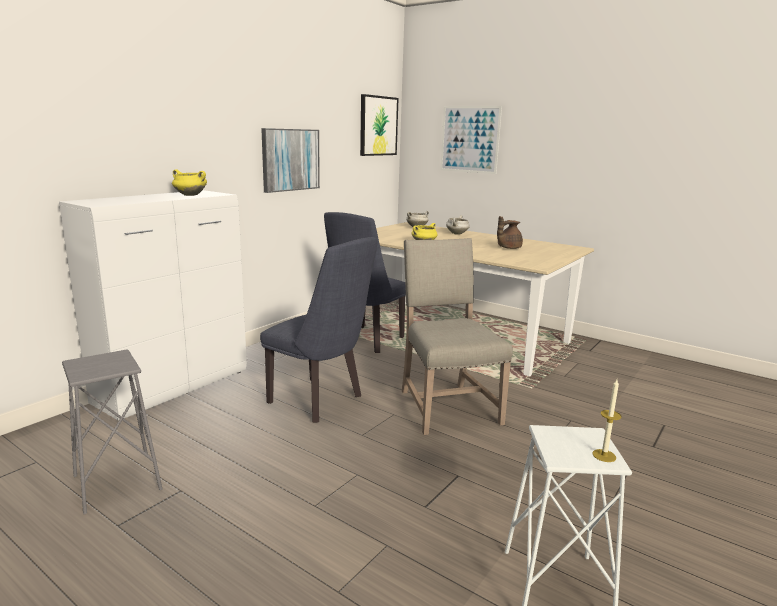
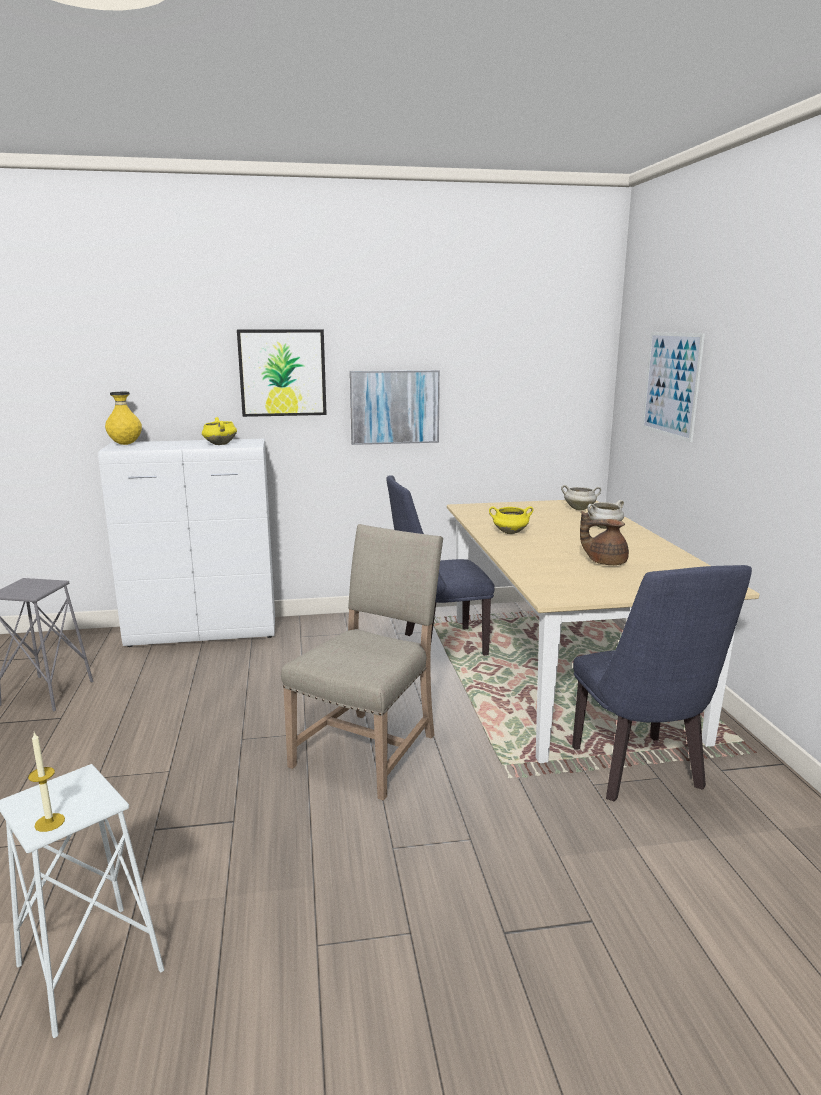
camera: 45 degrees right, 0 degrees up
blue chair [260,237,378,423] -> blue chair moved to [572,565,752,801]
picture [360,94,399,156] -> picture moved to [237,329,327,417]
none -> yellow vase [105,392,142,445]

